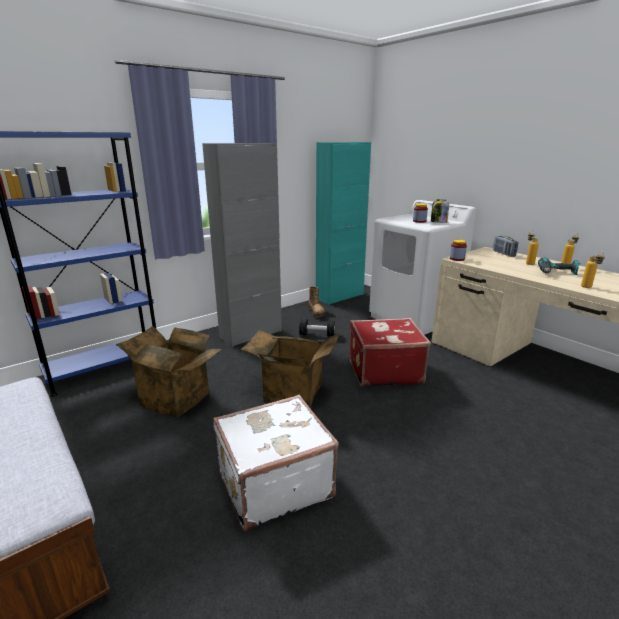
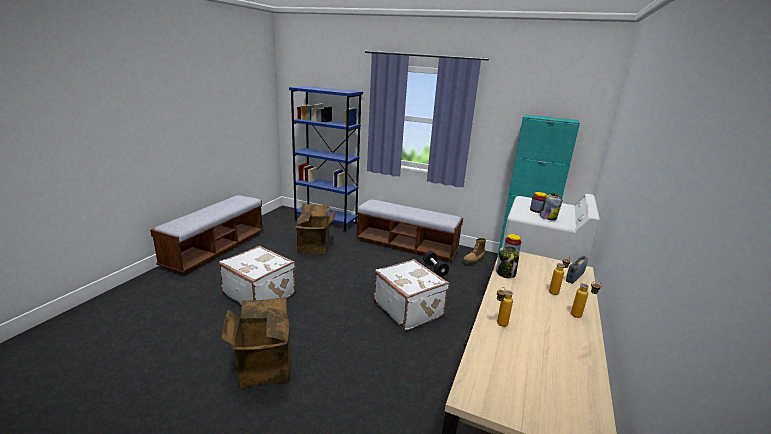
camera: 60 degrees right, 0 degrees up
grey cabinet [202,143,282,347] -> bench [356,199,463,262]
cardboard box [240,330,339,408] -> cardboard box moved to [221,297,291,388]
red suitcase [350,318,431,387] -> white suitcase [373,259,449,331]
power drill [538,258,581,275] -> none
none -> jar [496,245,519,279]

